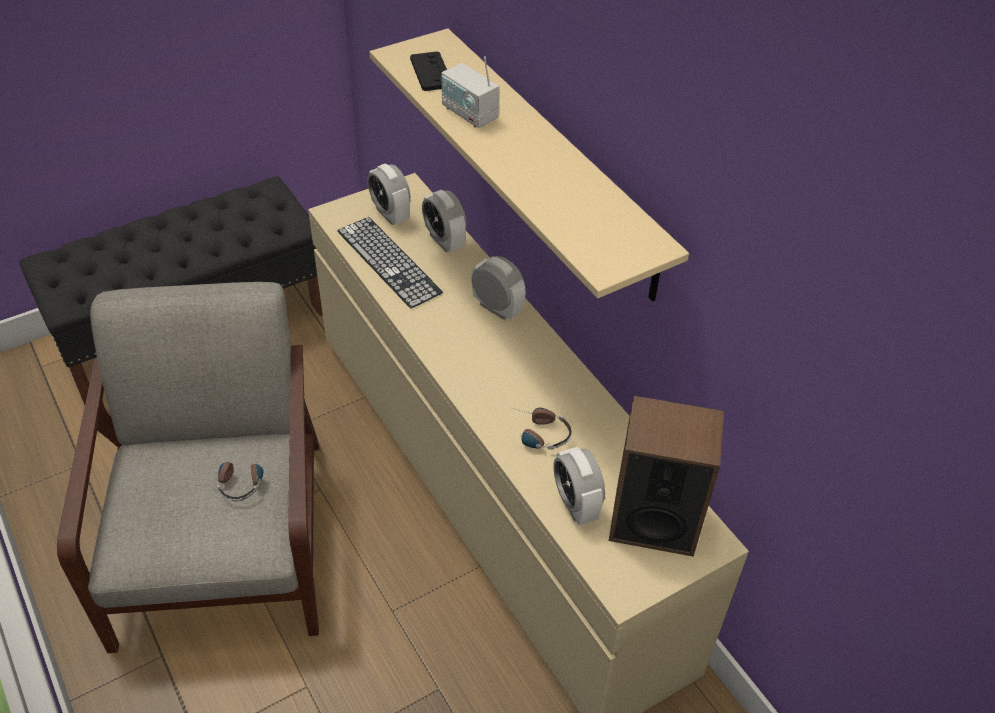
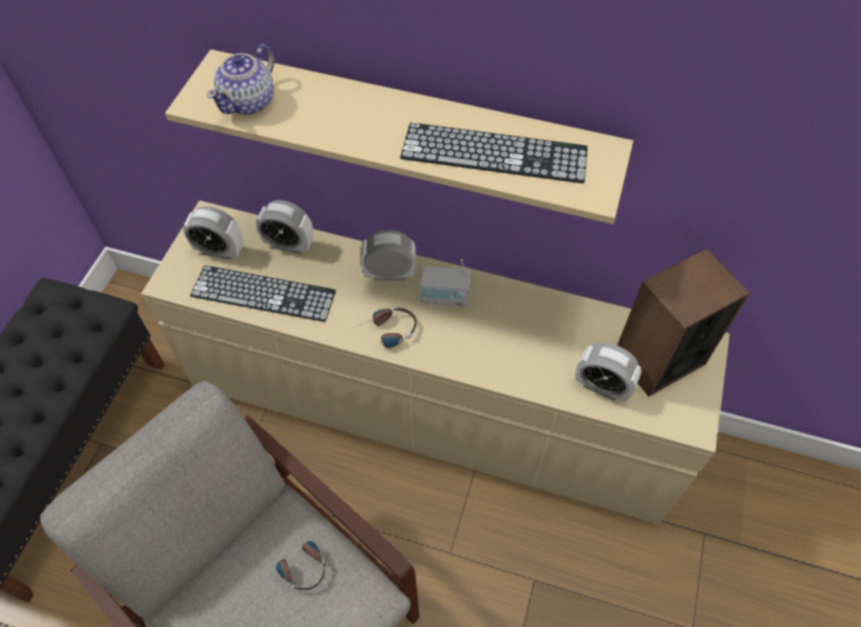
camera: 40 degrees left, 10 degrees up
black game controller [410,51,447,91] -> teapot [207,44,275,115]
radio [441,56,499,128] -> radio moved to [421,259,471,307]
headphones [512,408,572,450] -> headphones moved to [357,307,417,348]
none -> keyboard [400,123,588,183]

